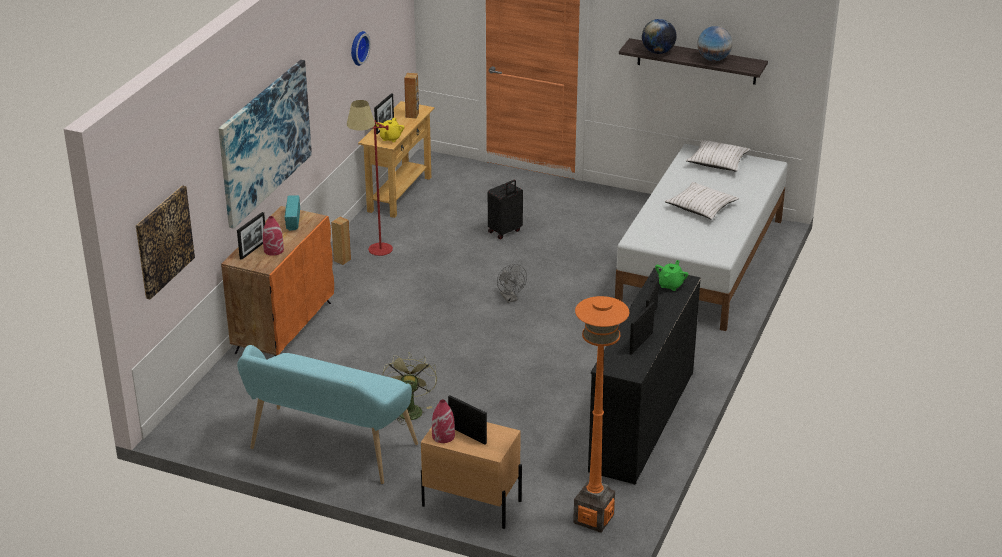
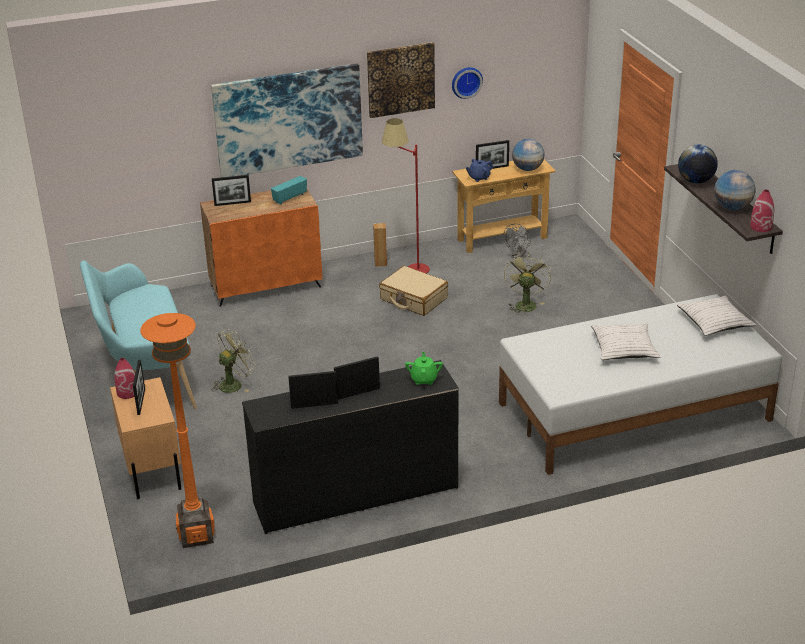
camera: 50 degrees right, 0 degrees up
picture [136,186,195,300] -> picture moved to [367,42,435,118]
red vase [263,216,284,256] -> red vase moved to [750,189,774,232]
yellow teapot [376,118,404,142] -> blue teapot [466,159,493,182]
brown speaker [404,73,419,118] -> globe [512,139,544,171]
black suitcase [488,180,523,239] -> green fan [504,254,551,315]
grey fan [497,264,527,303] -> grey fan moved to [503,224,531,259]
green teapot [655,260,688,291] -> green teapot turned 75 degrees counterclockwise [405,352,443,385]
none -> beige suitcase [379,266,448,316]

